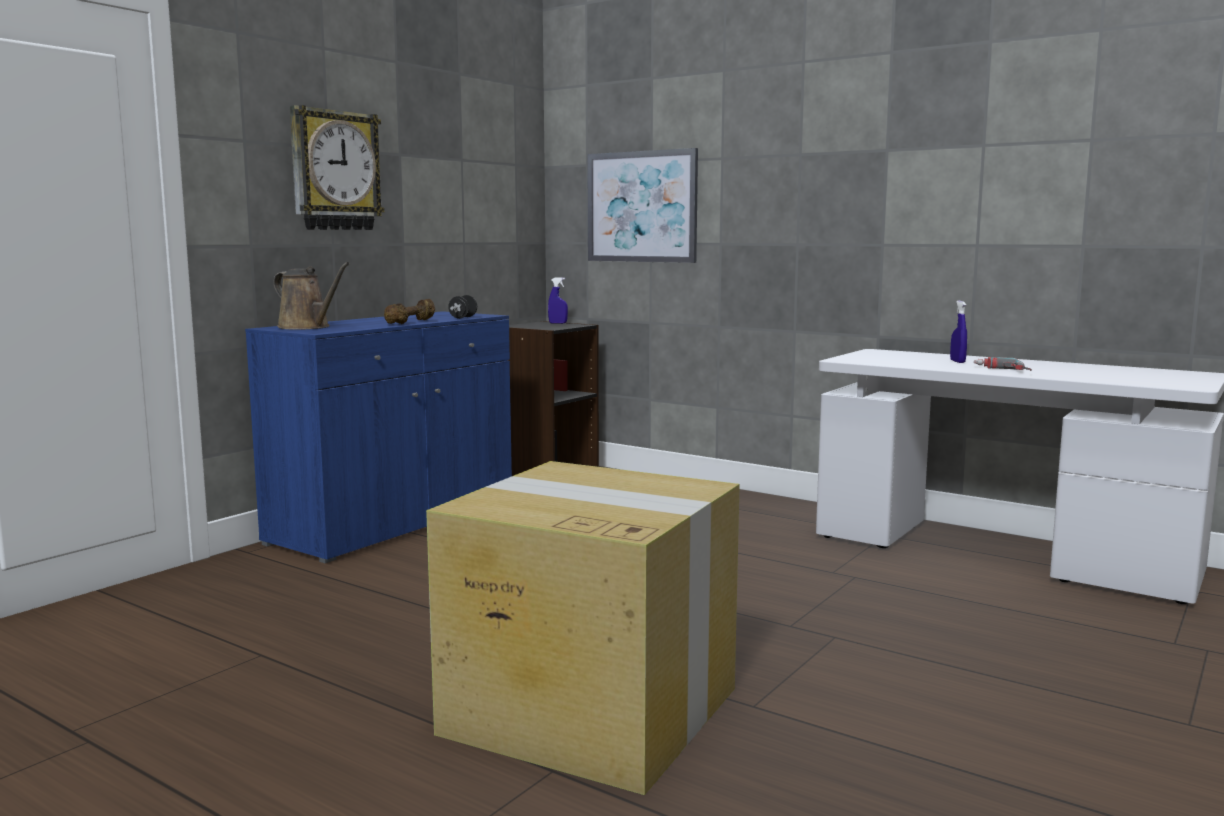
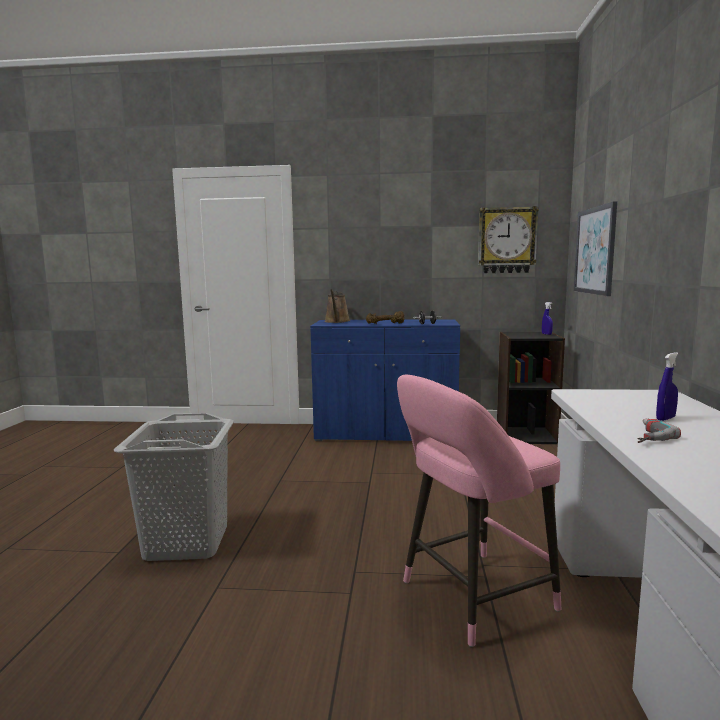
camera: 60 degrees right, 0 degrees up
wall clock [290,105,385,230] -> wall clock moved to [478,206,539,273]
cardboard box [426,461,740,795] -> grey laundry basket [114,413,234,561]
none -> pink stool [397,374,561,647]

